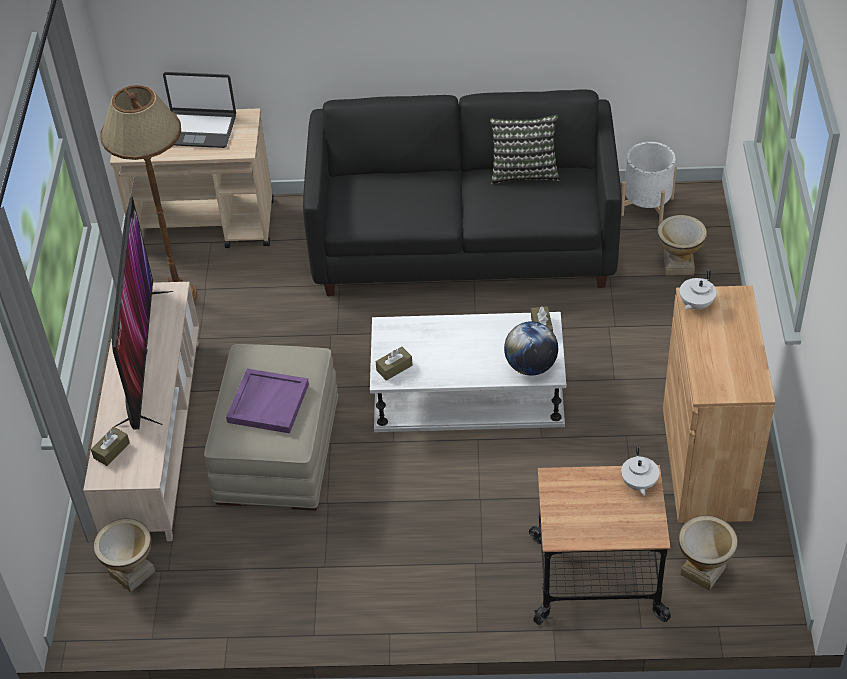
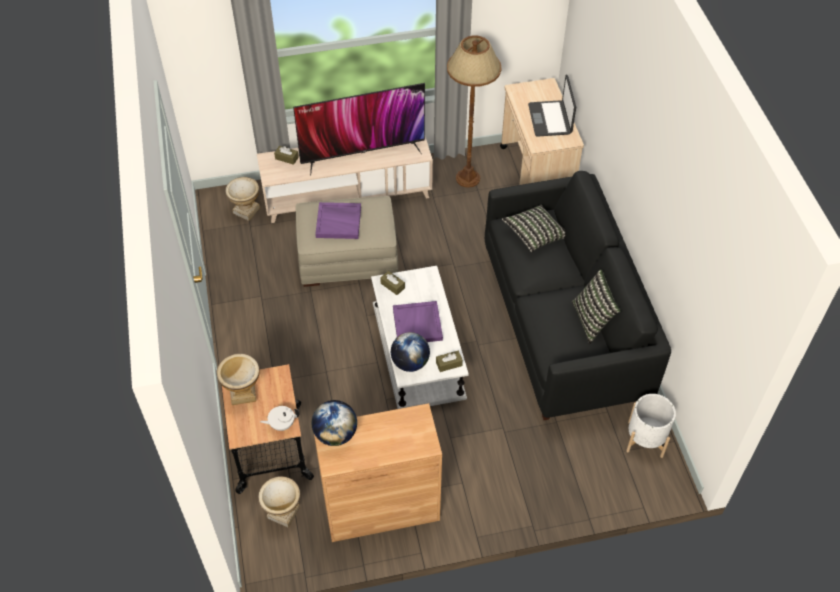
camera: 75 degrees right, 5 degrees up
vase [657,215,707,276] -> vase moved to [217,354,260,405]
white teapot [680,270,716,310] -> none
none -> globe [312,400,357,446]
none -> purple tray [393,301,443,342]
none -> pillow [502,205,566,253]

